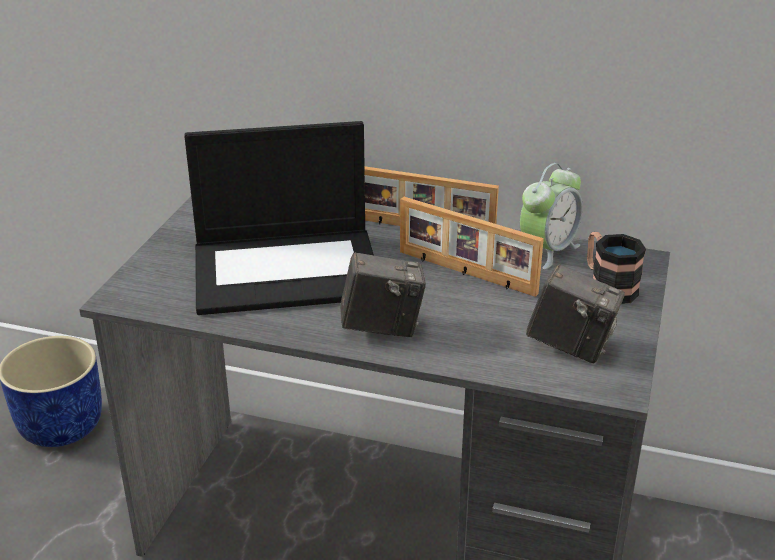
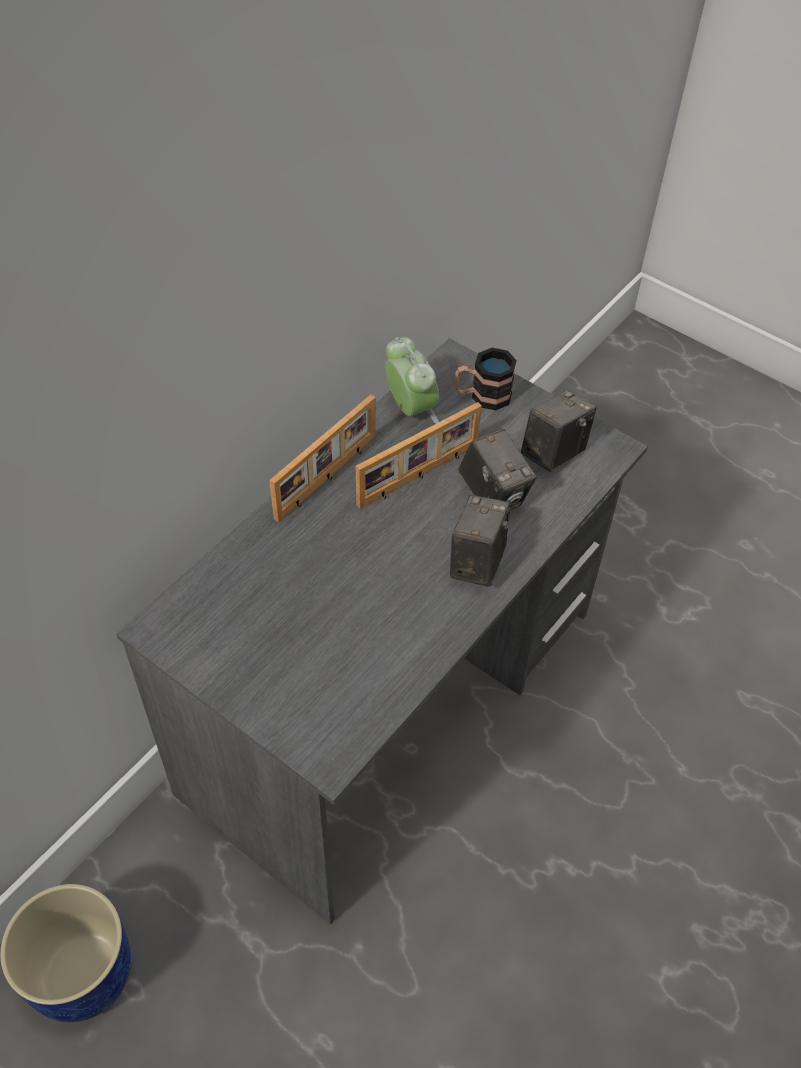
camera: 70 degrees left, 20 degrees up
laptop [184,121,374,315] -> none
none -> camera [458,429,537,510]

